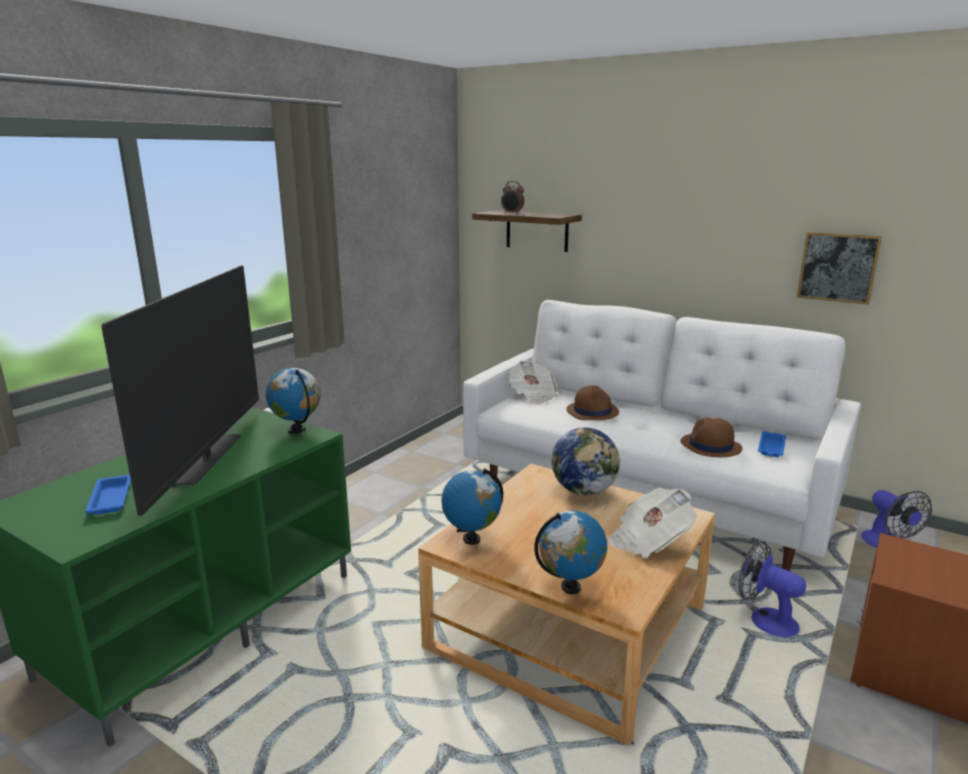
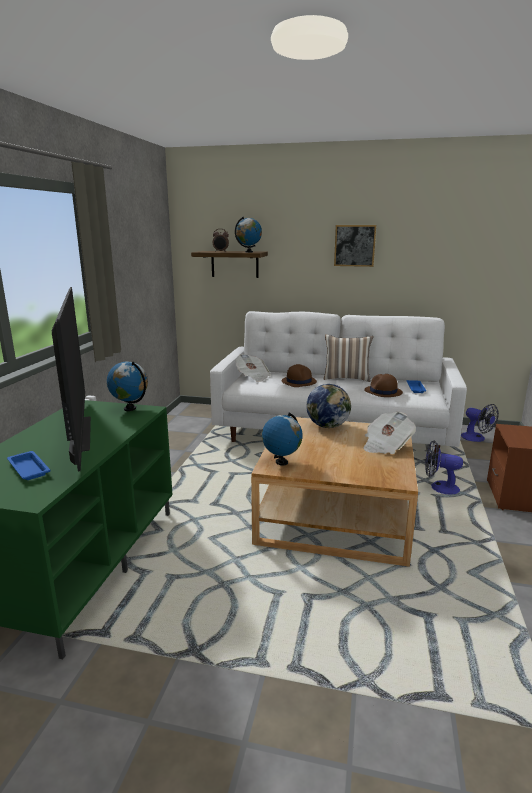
camera: 20 degrees left, 0 degrees up
globe [534,511,607,594] -> globe moved to [235,217,262,252]
picture [797,232,882,305] -> picture moved to [334,225,376,267]
none -> pillow [324,334,374,382]

